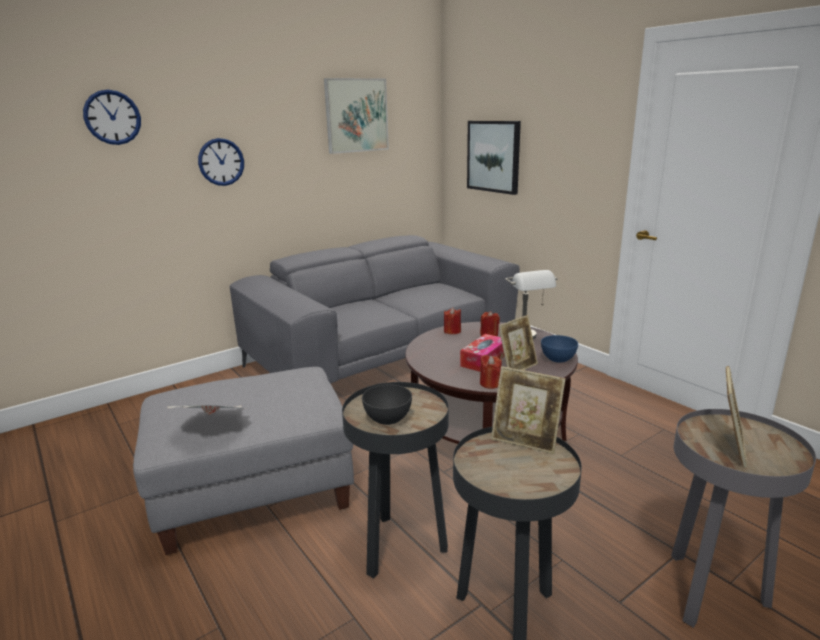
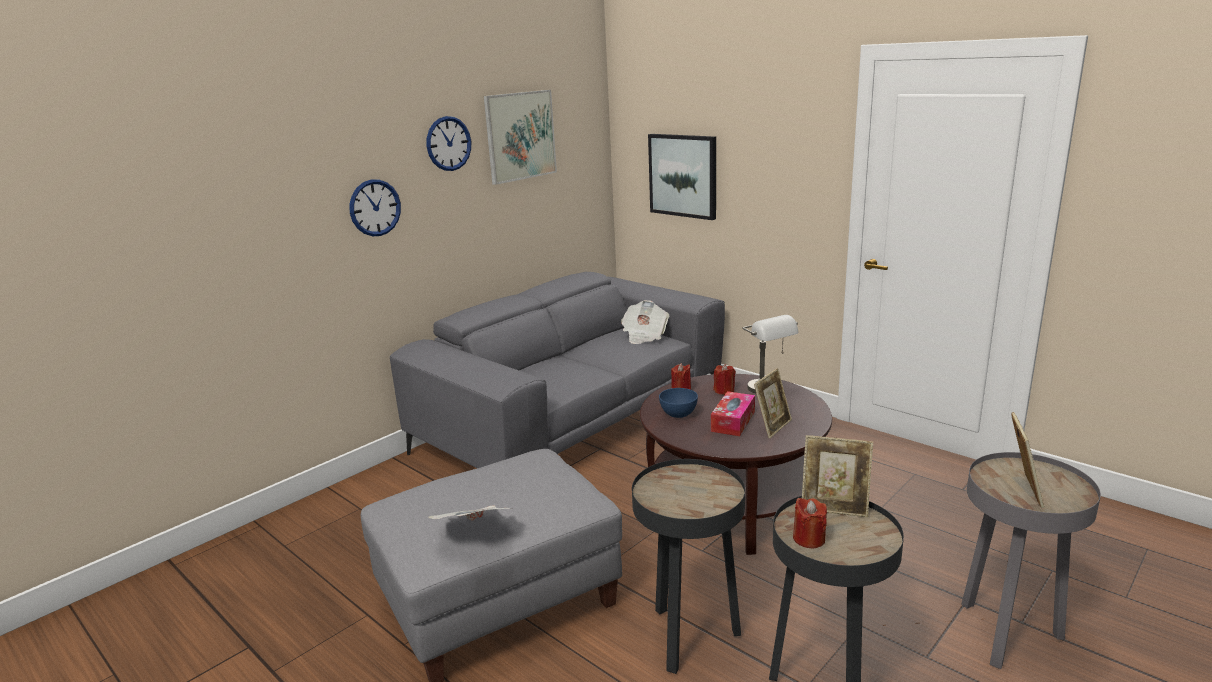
camera: 10 degrees left, 0 degrees up
wall clock [83,89,141,145] -> wall clock moved to [427,116,471,171]
grey bowl [362,384,412,425] -> none
red candle [480,355,502,389] -> red candle moved to [793,498,827,548]
blue bowl [541,335,578,363] -> blue bowl moved to [659,388,698,418]
none -> newspaper [621,300,669,344]

